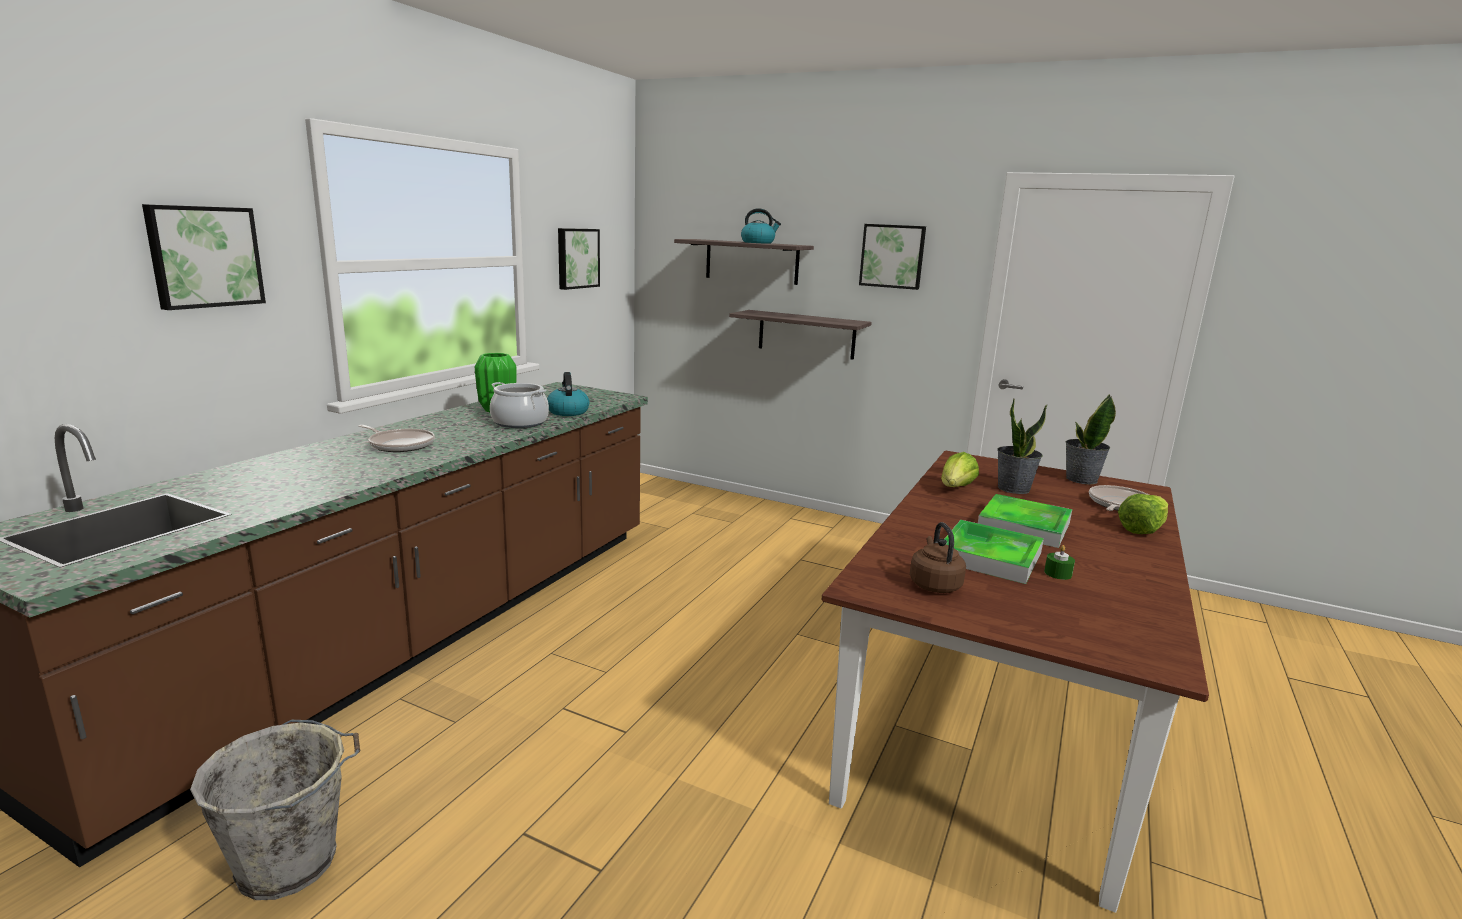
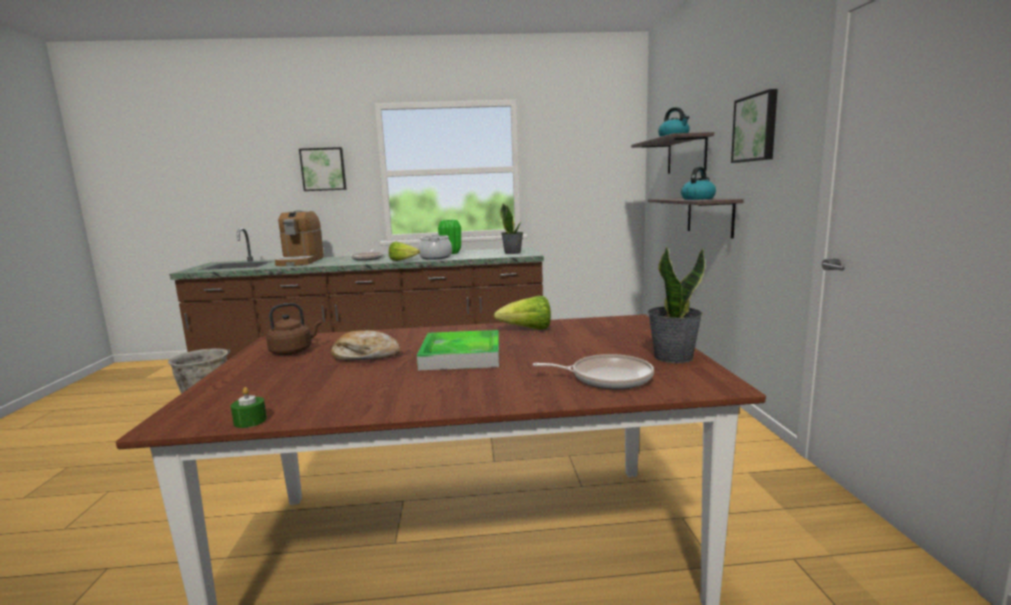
camera: 60 degrees right, 5 degrees down
kettle [547,372,590,416] -> kettle moved to [681,167,716,200]
picture [558,228,600,290] -> none
tray [945,520,1044,584] -> bread [331,330,400,361]
potted plant [997,398,1047,494] -> potted plant moved to [500,203,523,254]
green candle [1044,545,1075,580] -> green candle moved to [231,387,267,428]
lettuce [1118,494,1168,534] -> lettuce moved to [389,242,420,261]
none -> coffee machine [275,210,324,266]

